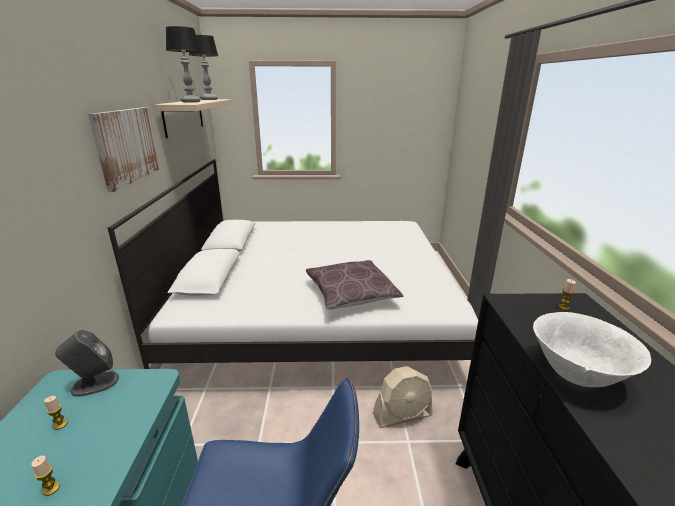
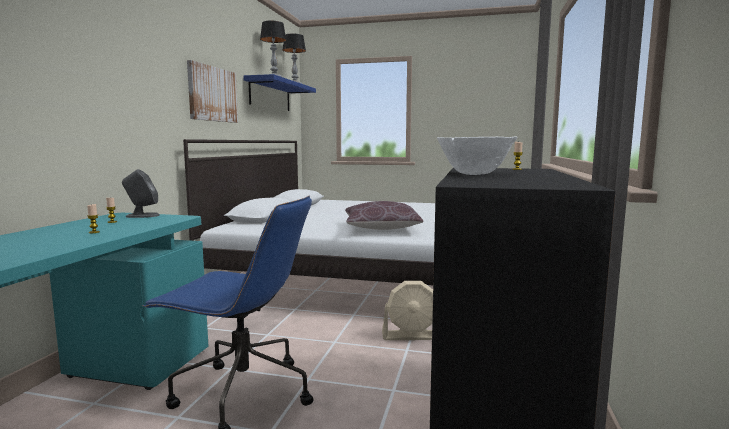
camera: 15 degrees right, 15 degrees down
beige shelf [155,99,232,138] -> blue shelf [243,74,316,111]

